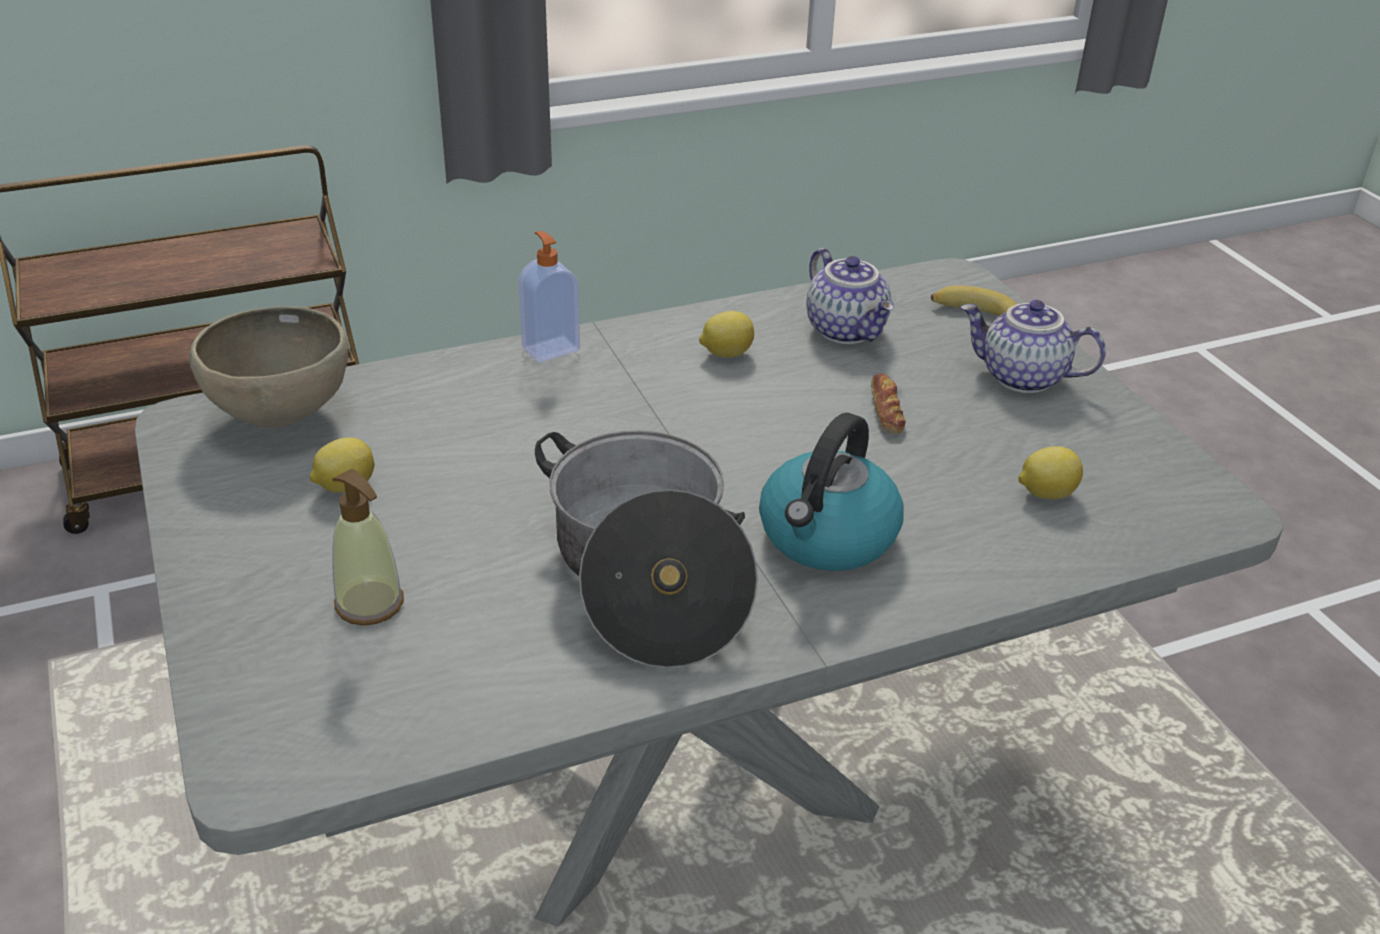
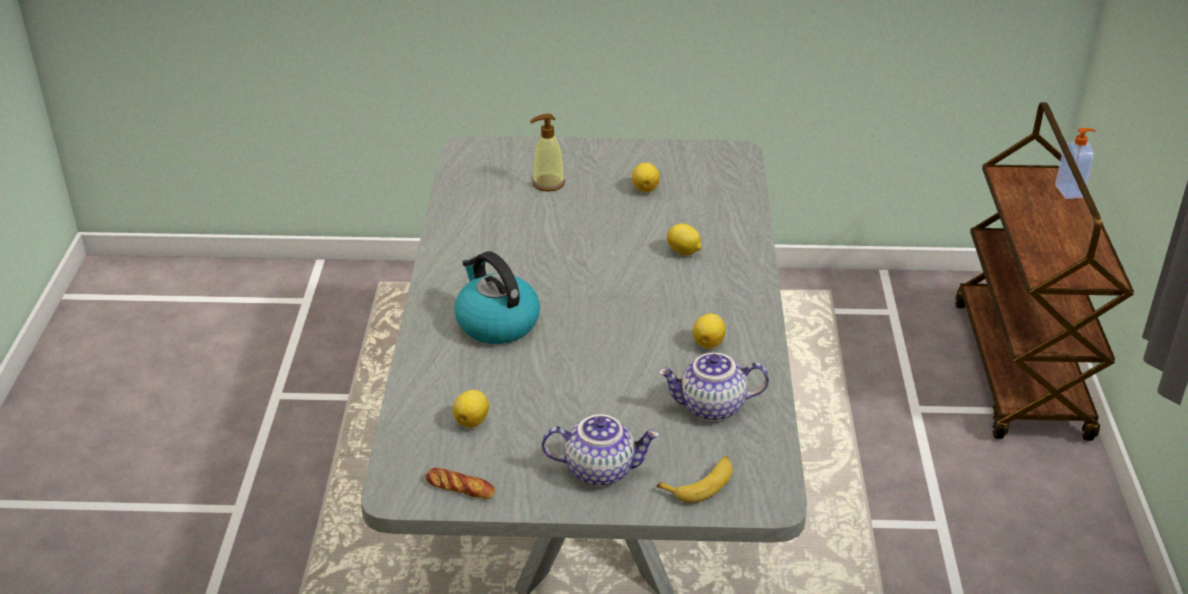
camera: 115 degrees right, 0 degrees up
brown bowl [189,306,349,428] -> none
soap dispenser [518,231,580,362] -> soap dispenser moved to [1055,128,1095,199]
cooking pot [535,431,758,668] -> none
bread [871,373,906,434] -> bread moved to [426,468,495,499]
teapot [961,300,1106,393] -> teapot turned 45 degrees clockwise [541,414,660,486]
none -> lemon [667,224,701,255]

